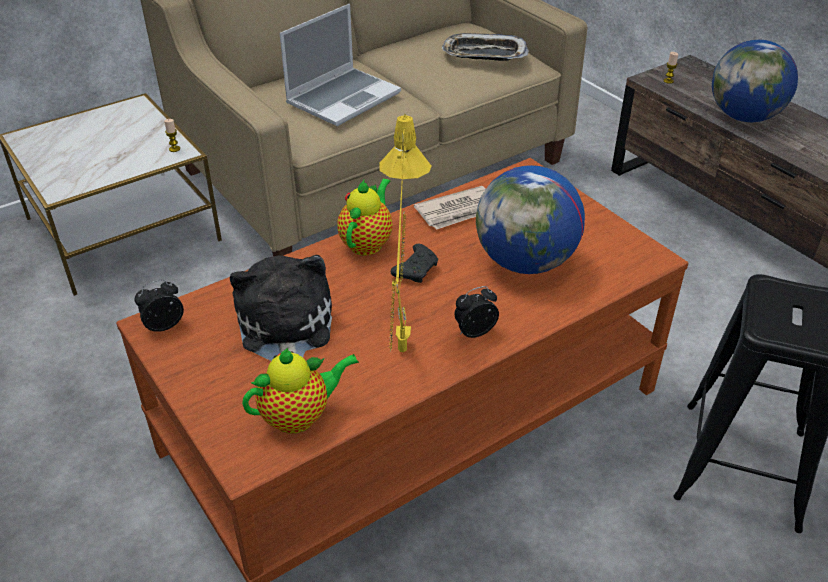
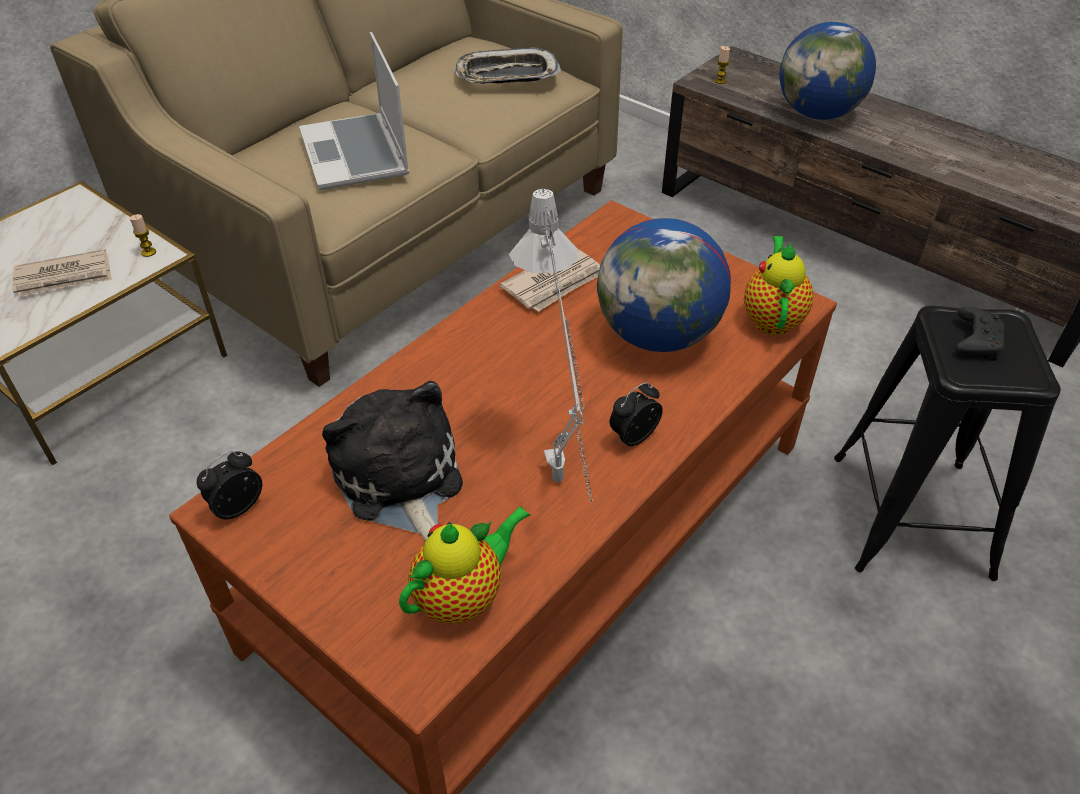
camera: 15 degrees left, 5 degrees up
laptop [280,4,401,126] -> laptop turned 135 degrees clockwise [299,32,409,190]
teapot [337,178,392,256] -> teapot moved to [744,236,814,335]
yellow table lamp [379,114,431,352] -> grey table lamp [509,187,593,503]
black game controller [391,244,438,283] -> black game controller moved to [955,306,1005,356]
none -> newspaper [12,249,112,297]

